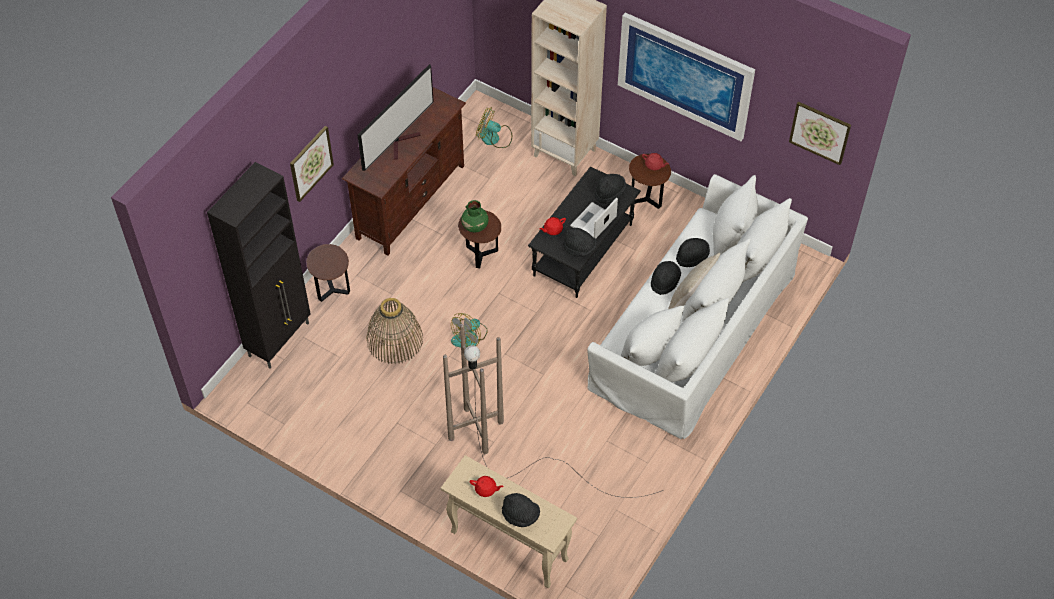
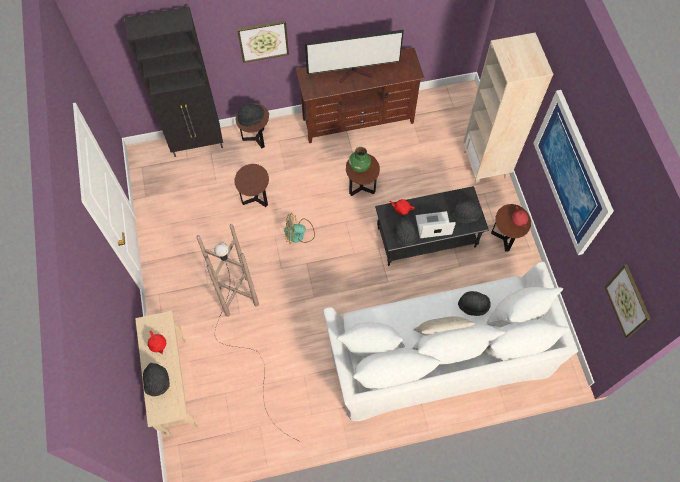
camera: 45 degrees right, 10 degrees up
basket [366,298,423,364] -> brown side table [234,164,269,207]
fan [476,107,512,148] -> none
black hat [651,261,681,295] -> black hat moved to [238,104,264,126]

